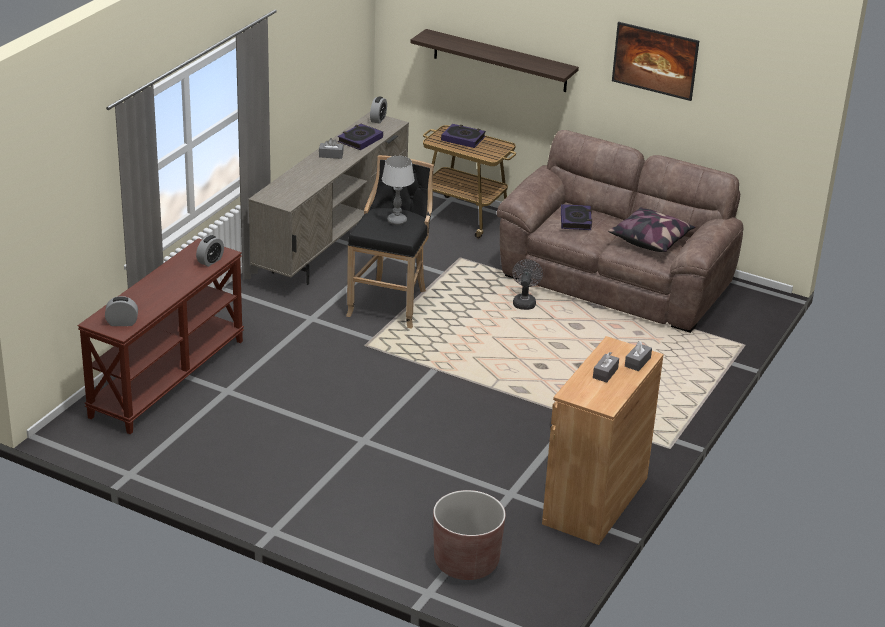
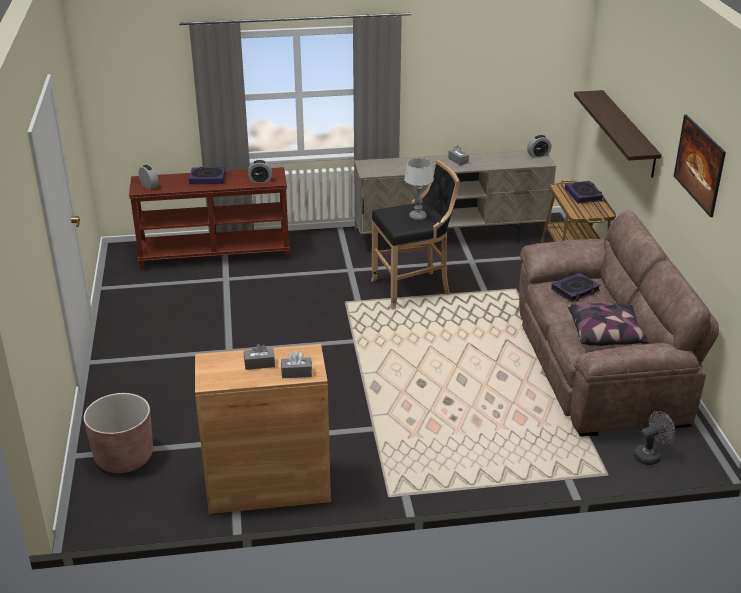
camera: 55 degrees right, 0 degrees up
book [338,124,383,150] -> book moved to [189,167,226,184]
grey fan [512,259,543,310] -> grey fan moved to [634,411,675,465]

